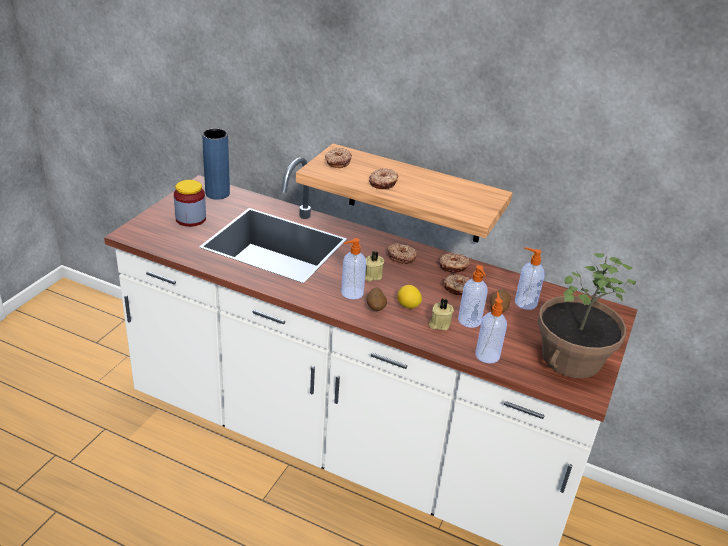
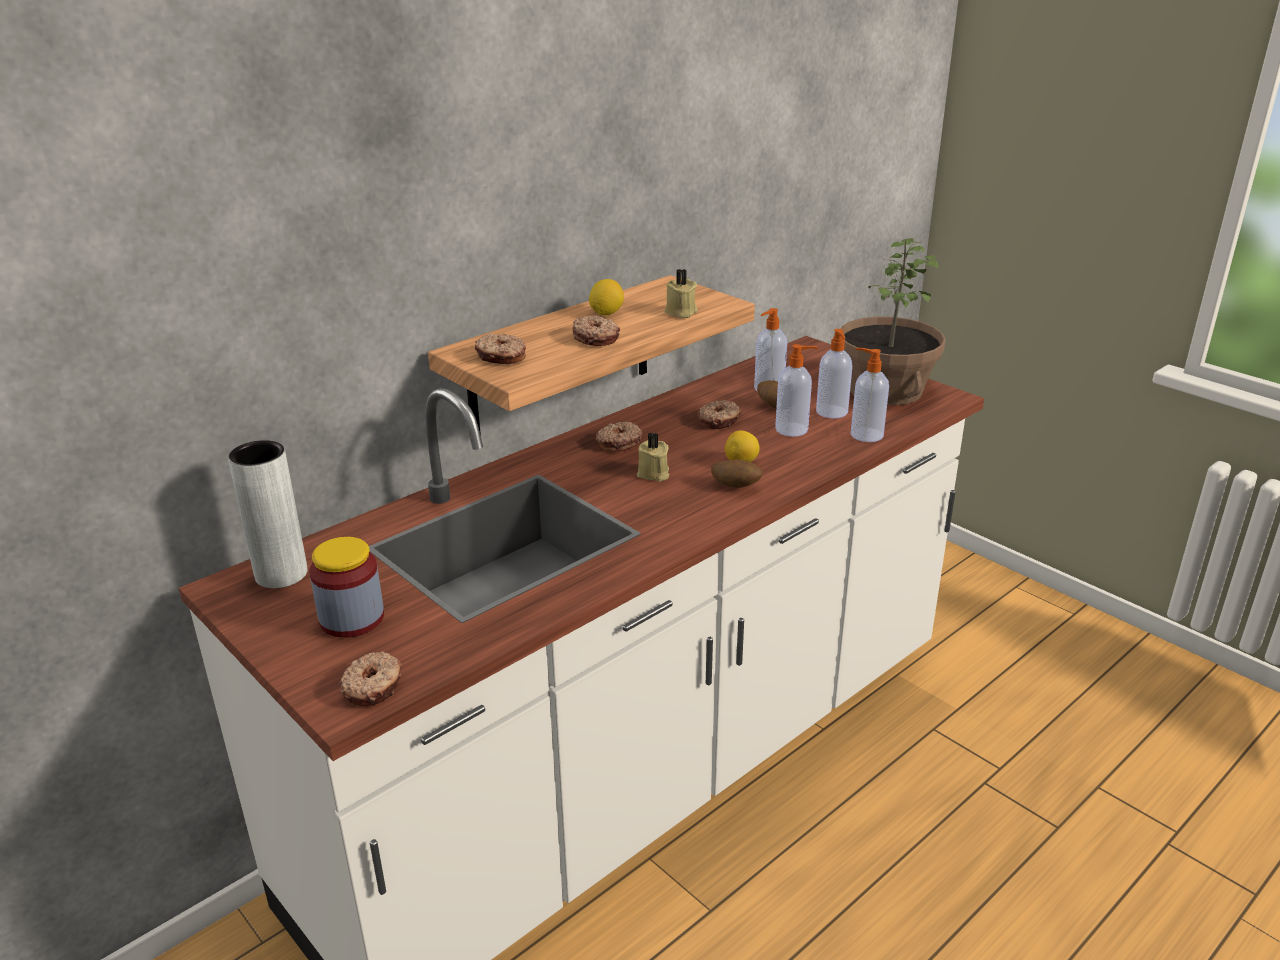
camera: 65 degrees left, 5 degrees down
blue vase [202,129,230,200] -> grey vase [228,440,308,588]
soap dispenser [341,238,366,299] -> soap dispenser moved to [816,329,852,418]
beige candle [428,298,454,331] -> beige candle moved to [664,269,698,318]
donut [439,253,470,273] -> donut moved to [339,652,402,706]
none -> lemon [589,279,624,315]

